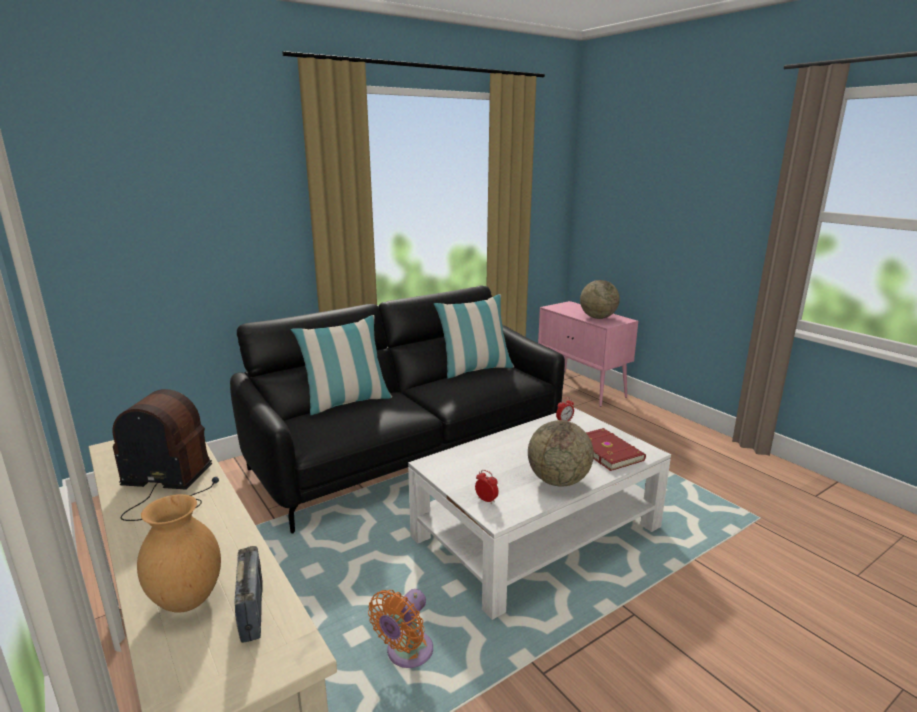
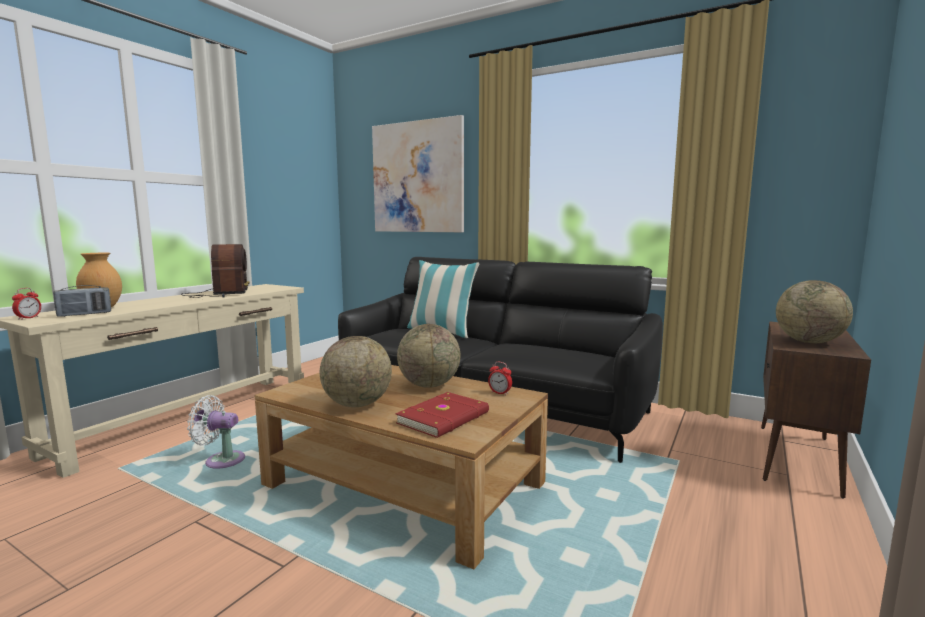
camera: 65 degrees right, 10 degrees down
orange fan [368,589,433,668] -> white fan [187,395,245,469]
white coffee table [408,408,671,620] -> brown coffee table [255,365,548,569]
pillow [434,294,514,378] -> none
alarm clock [475,470,499,504] -> alarm clock moved to [12,288,41,320]
pink cabinet [538,301,638,407] -> brown cabinet [761,321,871,499]
none -> picture [372,115,464,232]
none -> globe [397,324,461,388]

